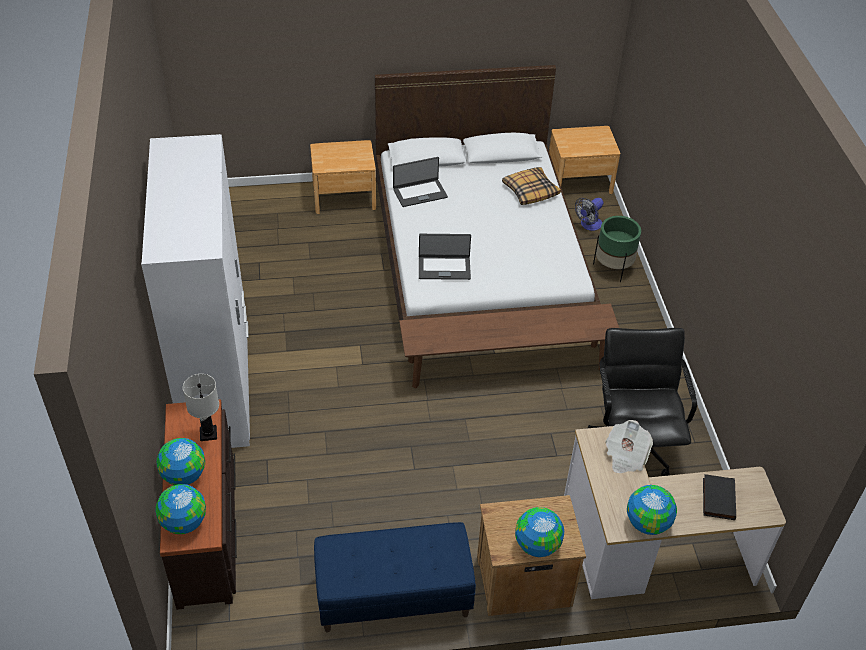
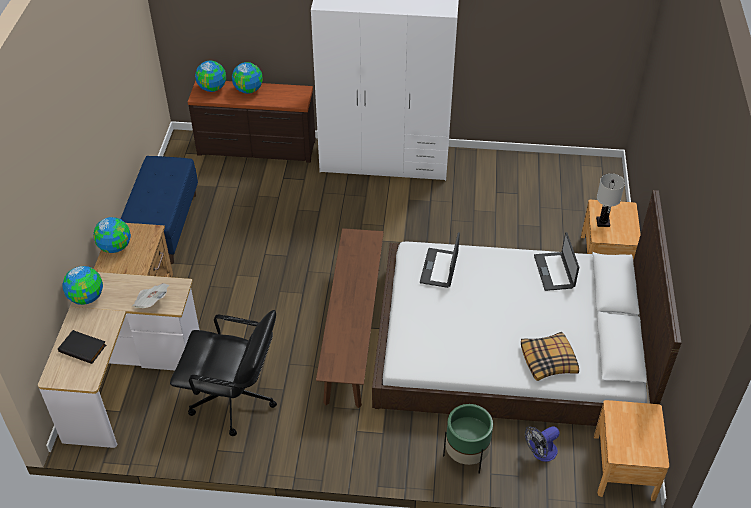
camera: 105 degrees right, 0 degrees up
white table lamp [183,374,219,441] -> white table lamp moved to [596,173,625,227]
fan [575,198,603,231] -> fan turned 90 degrees counterclockwise [525,426,560,462]

